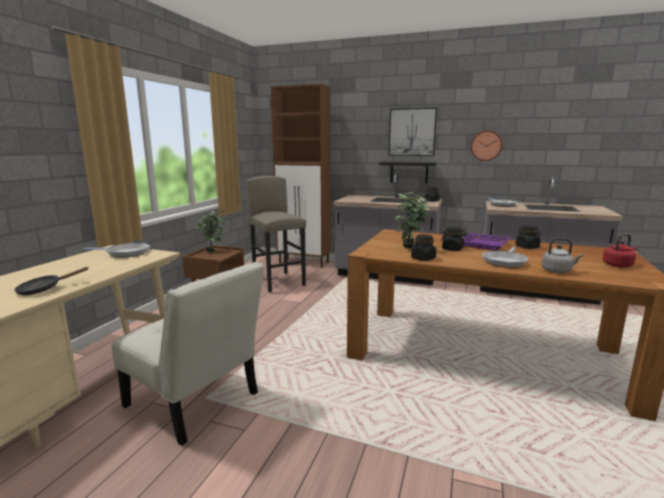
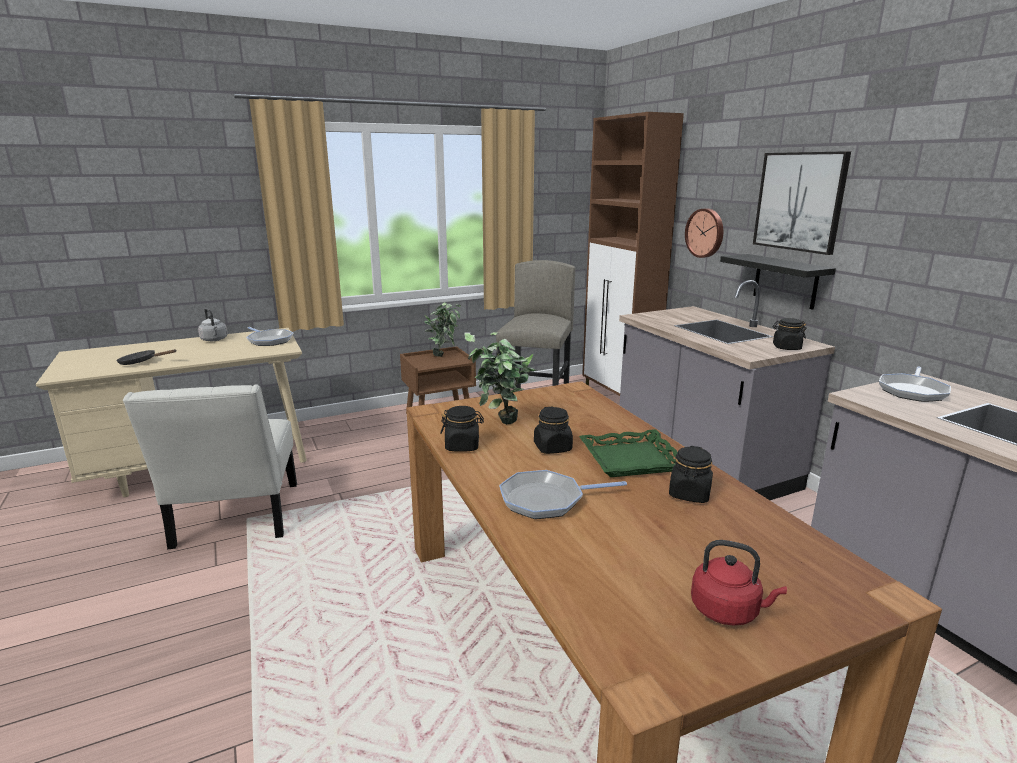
camera: 45 degrees right, 5 degrees up
purple tray [464,232,511,251] -> green tray [579,429,678,477]
wall clock [471,131,502,161] -> wall clock moved to [685,208,723,258]
grey kettle [541,238,583,273] -> grey kettle moved to [198,308,228,341]

